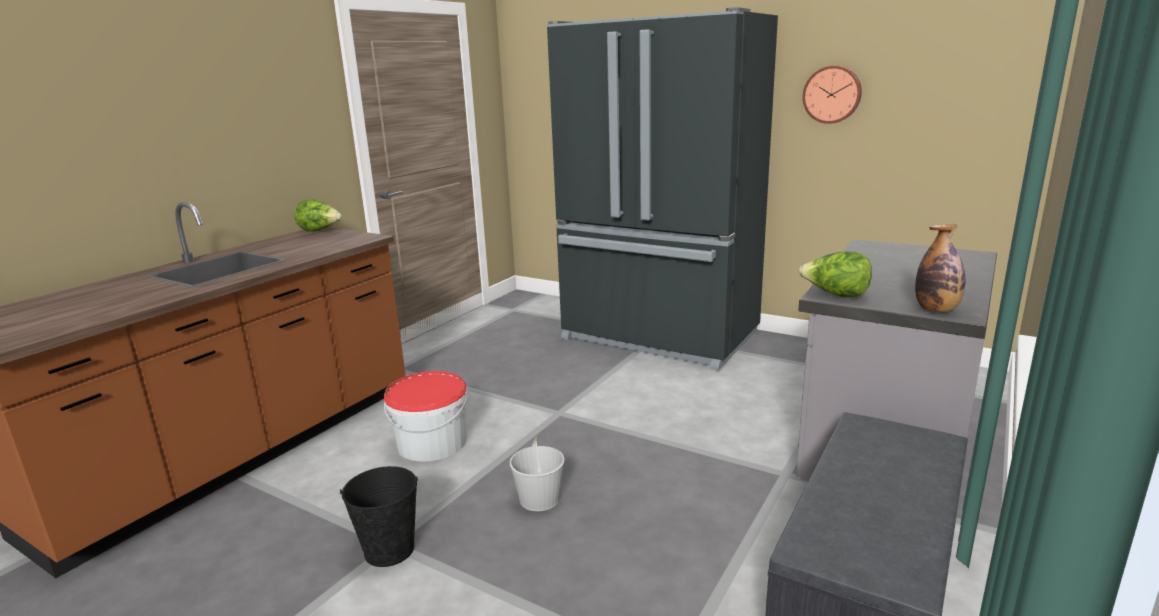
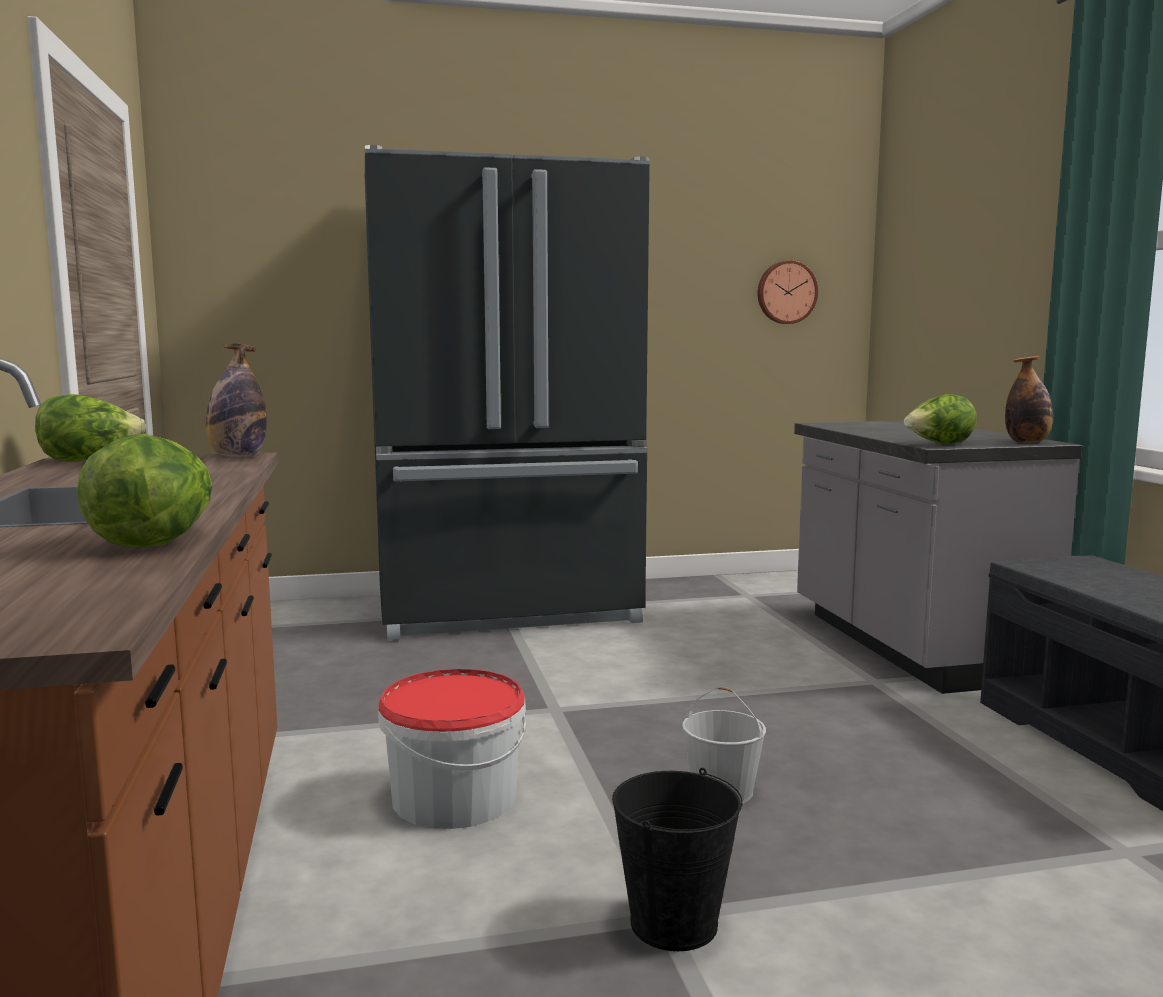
camera: 45 degrees left, 10 degrees down
wall clock [803,65,862,124] -> wall clock moved to [758,260,818,324]
none -> lettuce [76,434,212,548]
none -> bottle [206,343,267,457]

